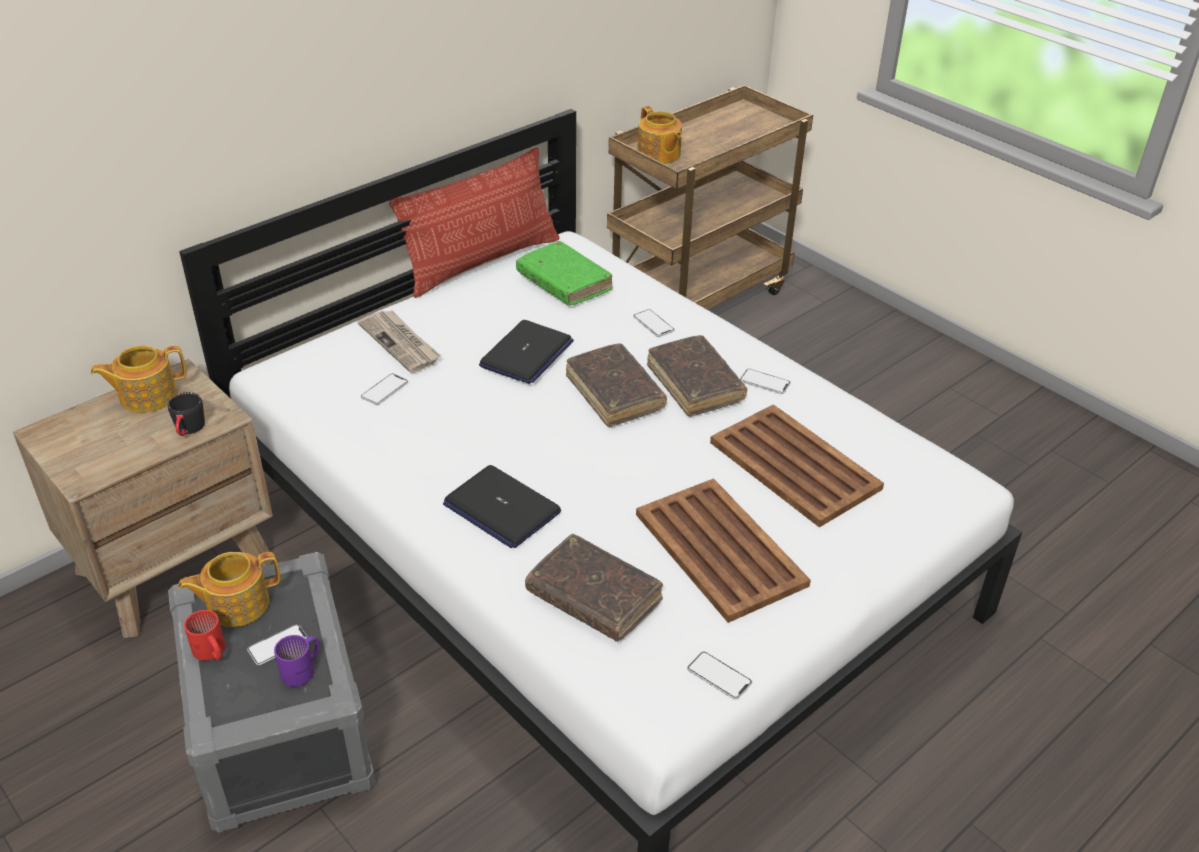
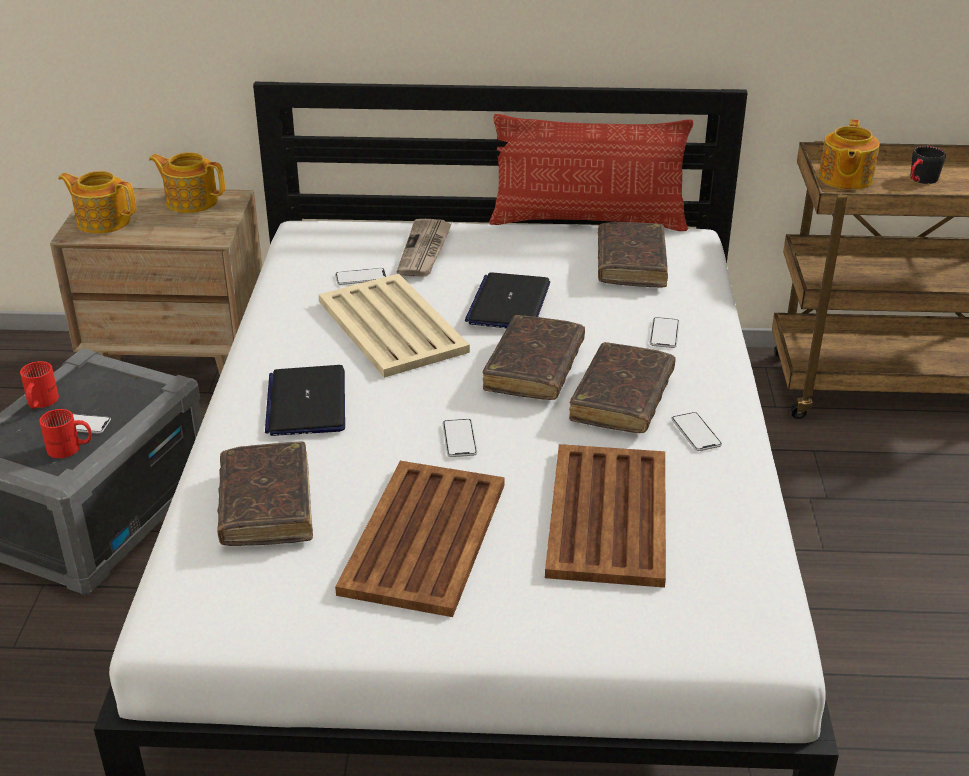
camera: 45 degrees right, 5 degrees down
black mug [168,392,205,436] -> black mug moved to [911,146,946,184]
teapot [178,552,280,627] -> teapot moved to [58,171,136,234]
purple mug [274,635,319,687] -> red mug [39,409,92,458]
laptop [479,320,574,384] -> laptop turned 120 degrees clockwise [465,273,550,328]
green book [516,241,613,306] -> brown book [598,222,668,287]
phone [687,652,752,700] -> phone moved to [443,419,477,457]
none -> beige tray [319,274,470,378]

